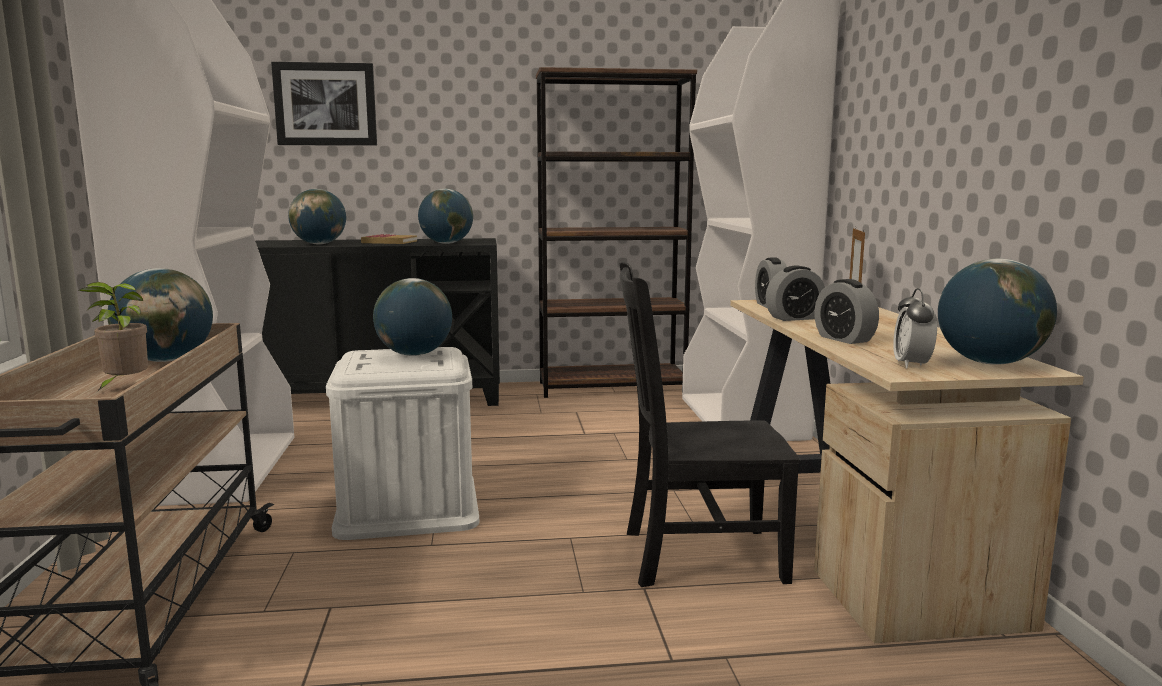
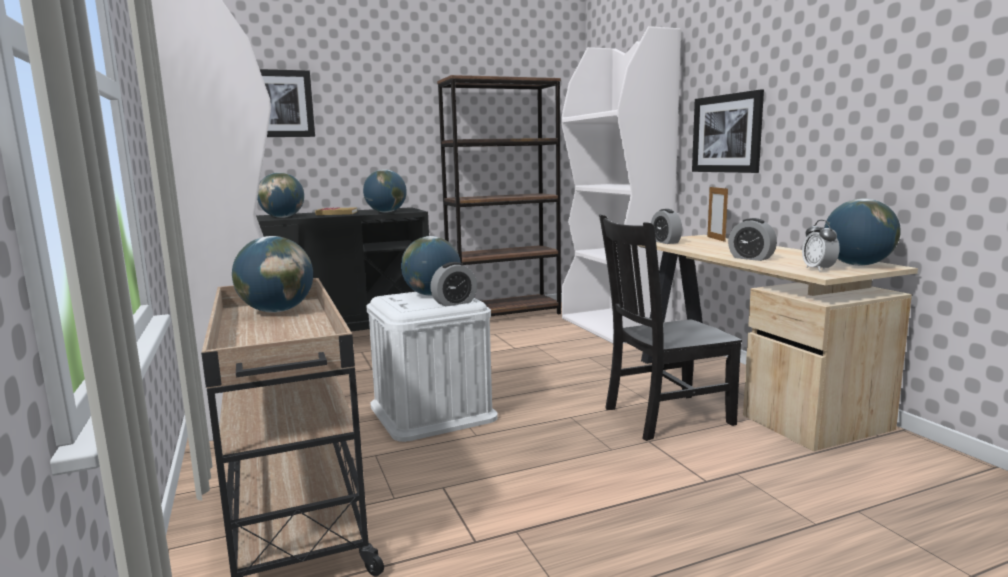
camera: 15 degrees left, 0 degrees up
potted plant [78,282,148,392] -> none
alarm clock [765,265,825,321] -> alarm clock moved to [430,262,477,306]
none -> picture [692,89,764,173]

